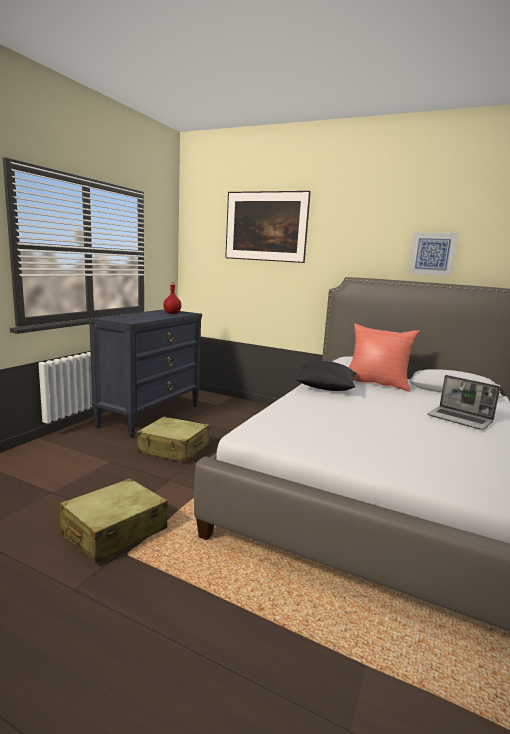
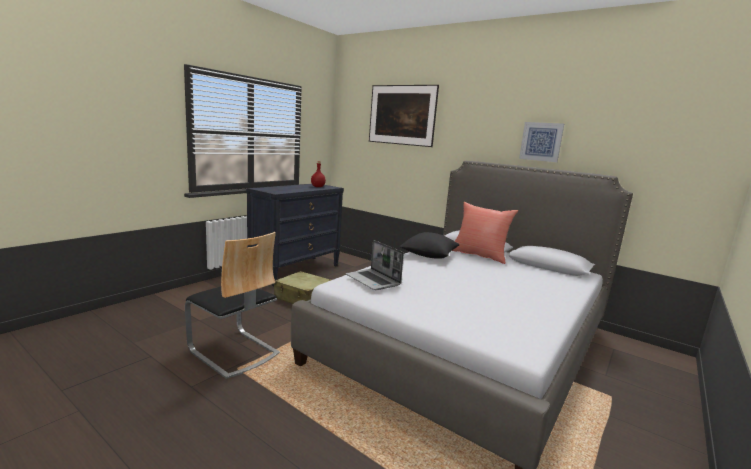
camera: 10 degrees right, 0 degrees up
beige suitcase [59,478,168,564] -> chair [185,232,280,379]
laptop [427,375,500,430] -> laptop moved to [346,240,404,290]

